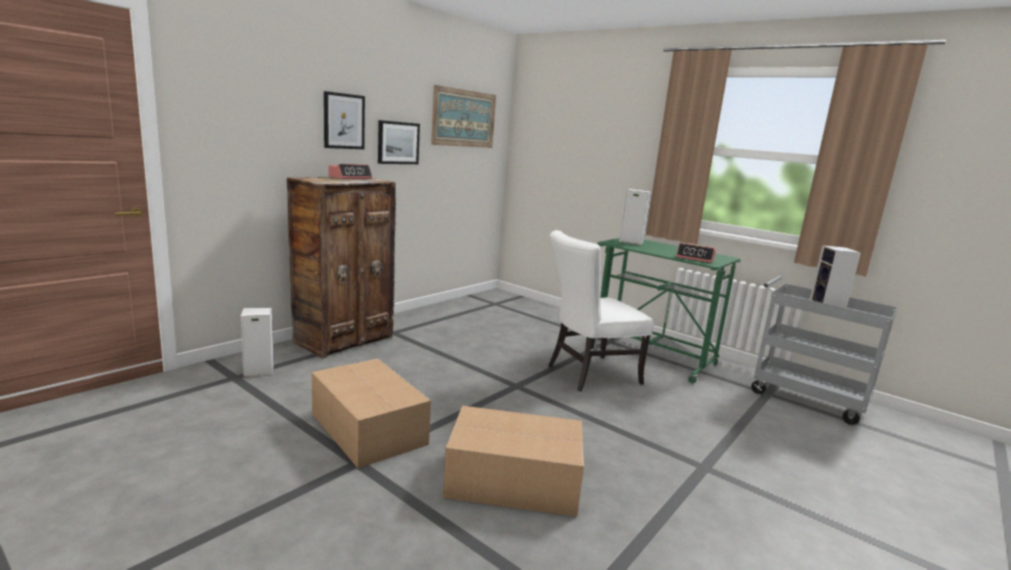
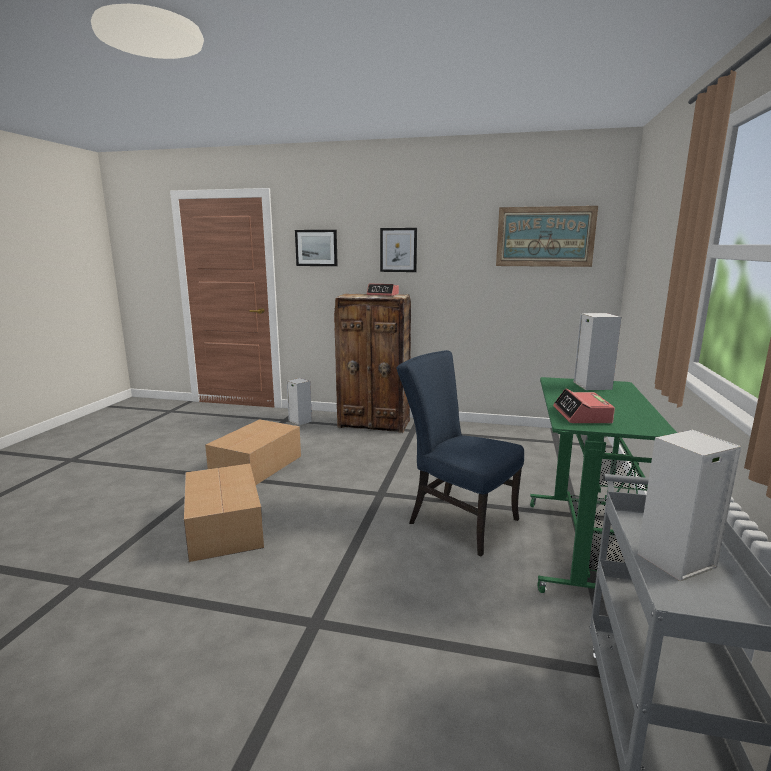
camera: 65 degrees right, 0 degrees up
picture [378,120,420,164] -> picture moved to [295,230,338,266]
white chair [548,230,654,392] -> blue chair [396,350,524,557]

